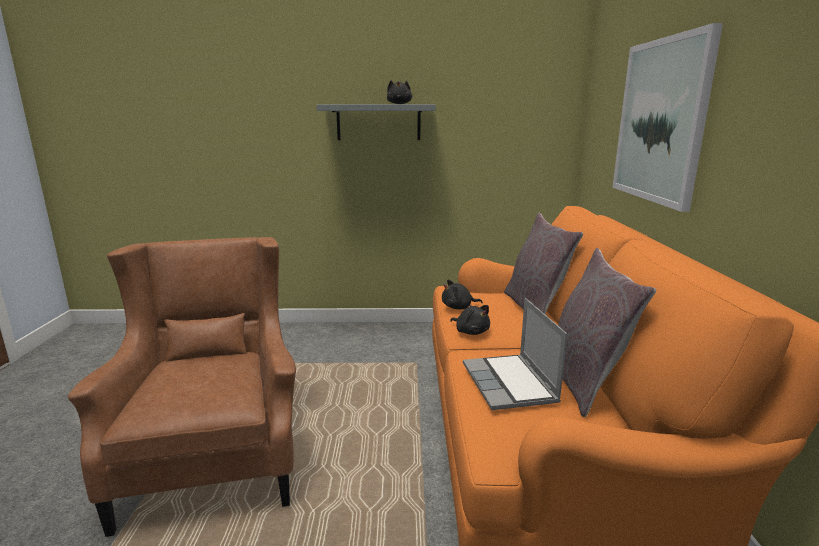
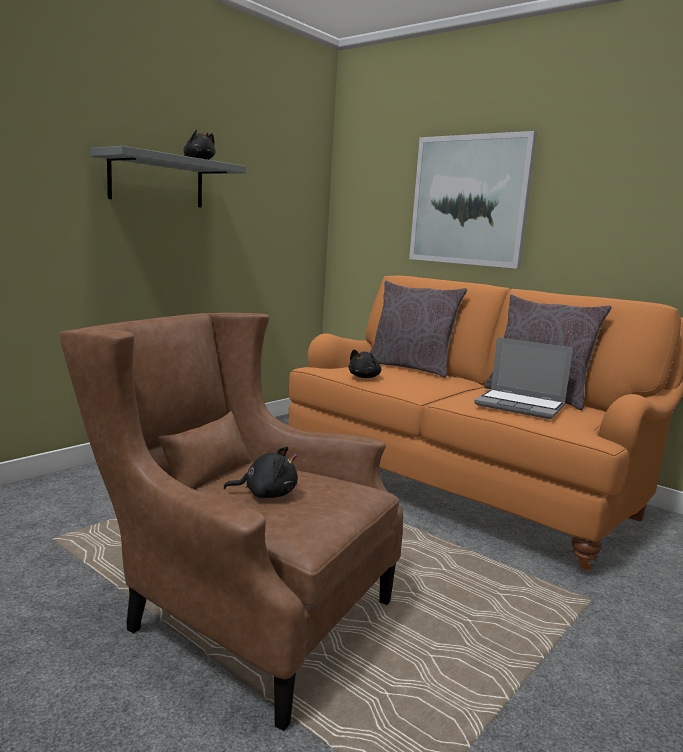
camera: 50 degrees left, 5 degrees down
black plush toy [450,305,490,335] -> black plush toy moved to [223,446,298,498]

